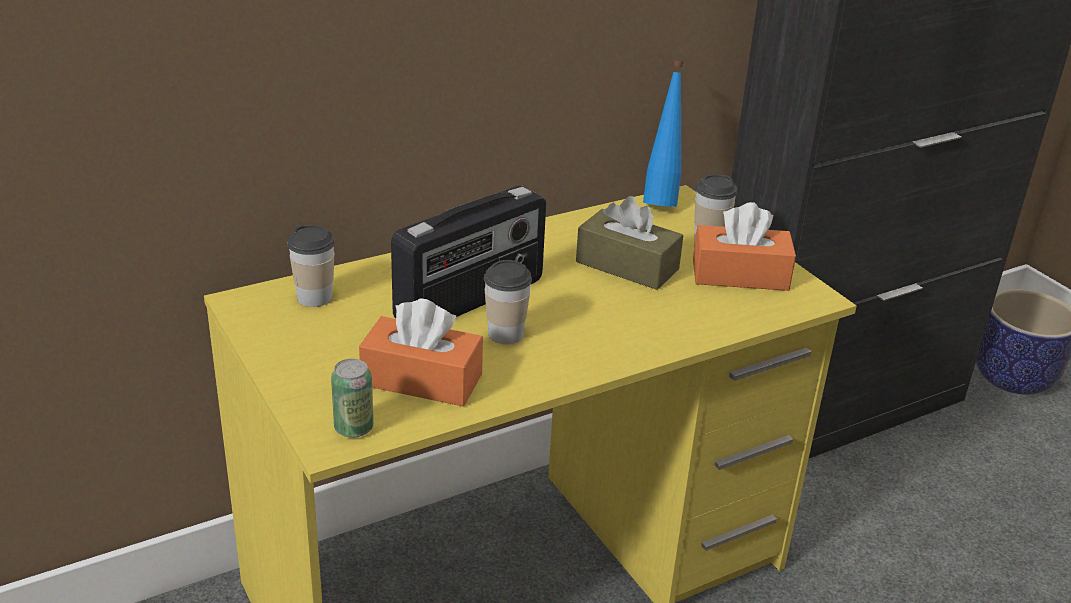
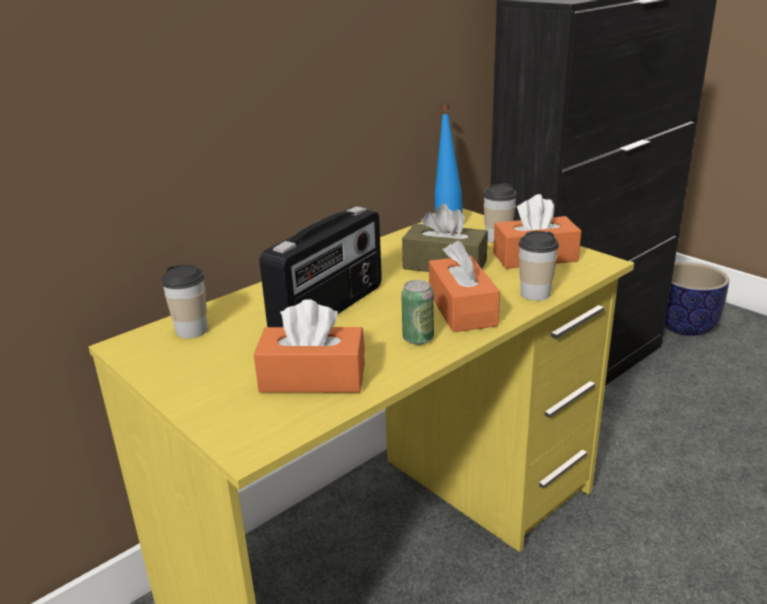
camera: 10 degrees left, 5 degrees down
can [331,359,374,438] -> can moved to [401,280,434,345]
cup [484,260,532,344] -> cup moved to [518,231,559,301]
none -> orange tissue box [429,240,500,332]

